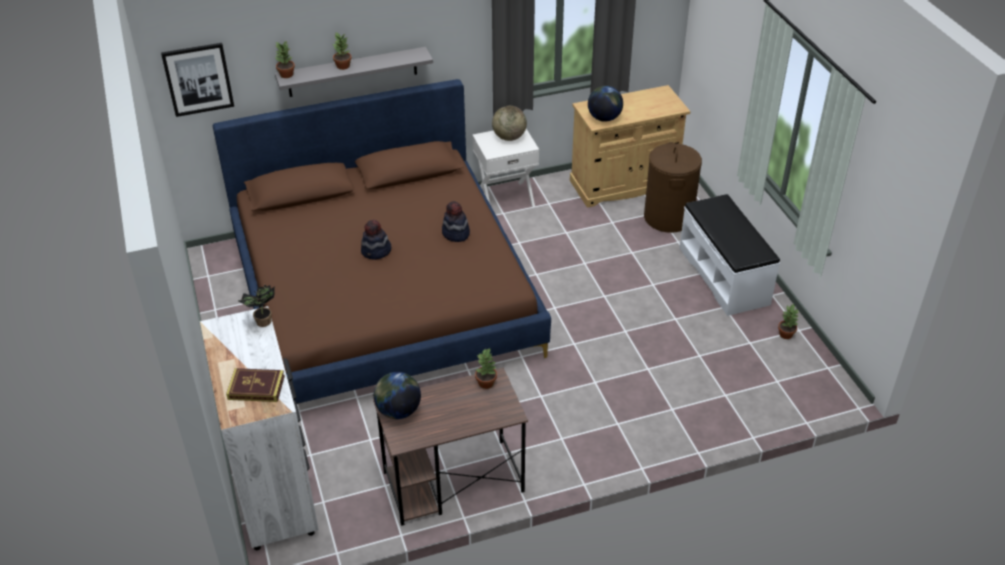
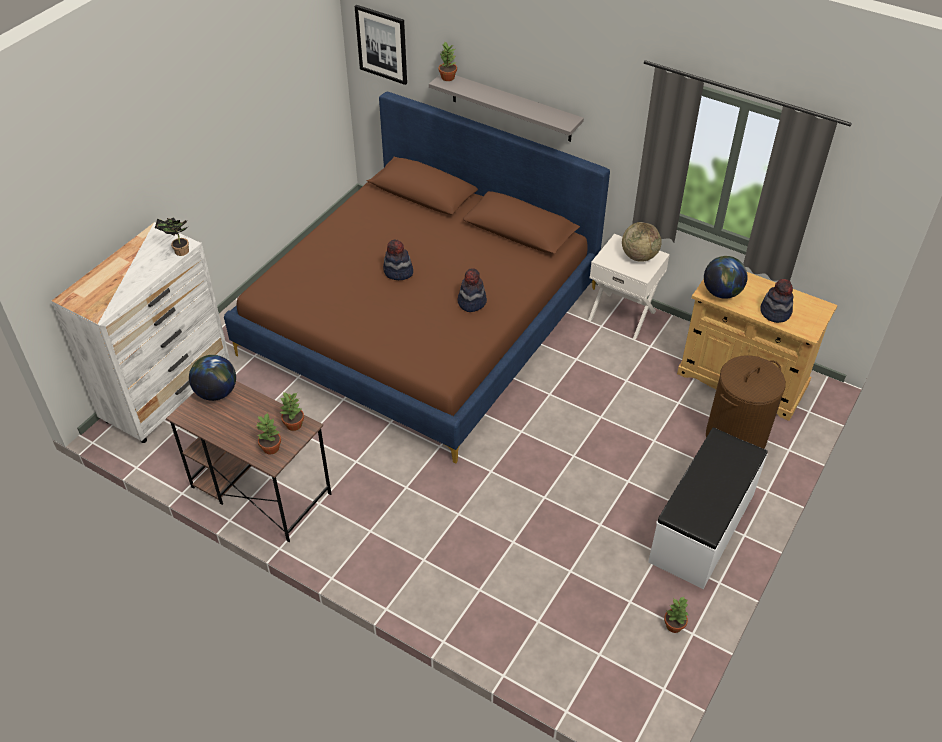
camera: 50 degrees right, 5 degrees up
book [226,368,285,402] -> none
potted plant [333,33,352,70] -> potted plant moved to [256,413,281,455]
none -> hat [760,279,793,323]

